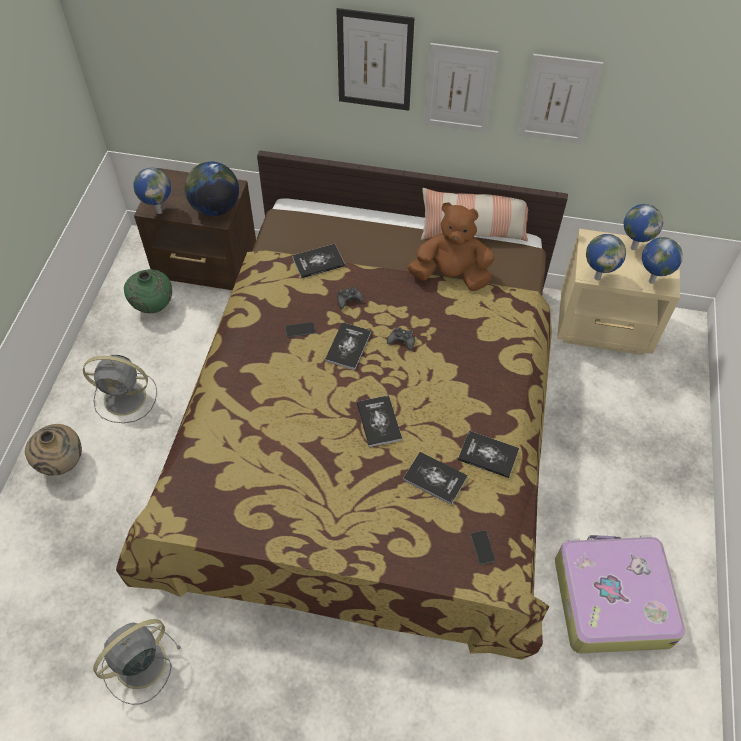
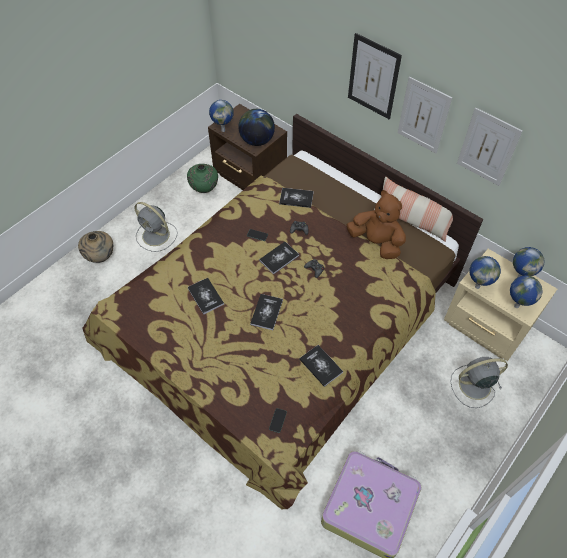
camera: 30 degrees right, 0 degrees up
grey fan [93,619,181,705] -> grey fan moved to [450,357,508,408]
book [403,452,468,505] -> book moved to [188,278,224,315]

